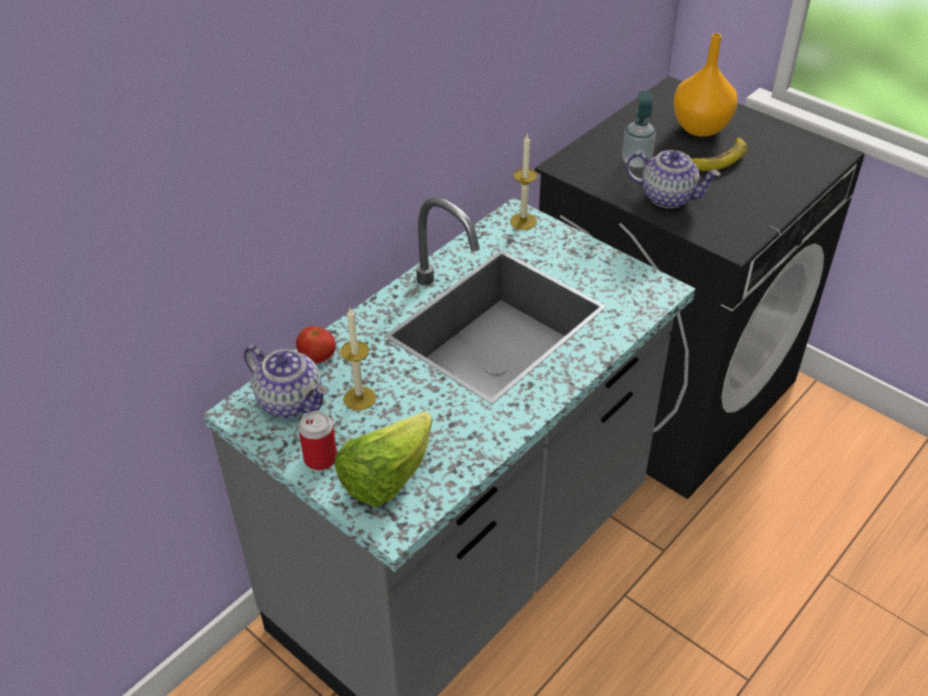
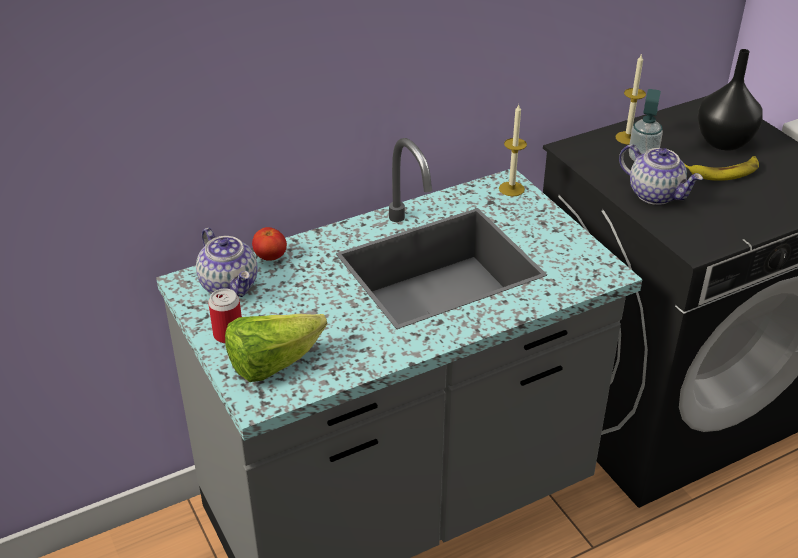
camera: 20 degrees right, 5 degrees down
candle [340,308,376,411] -> candle moved to [615,53,646,145]
orange vase [673,33,737,137] -> black vase [698,49,763,150]

